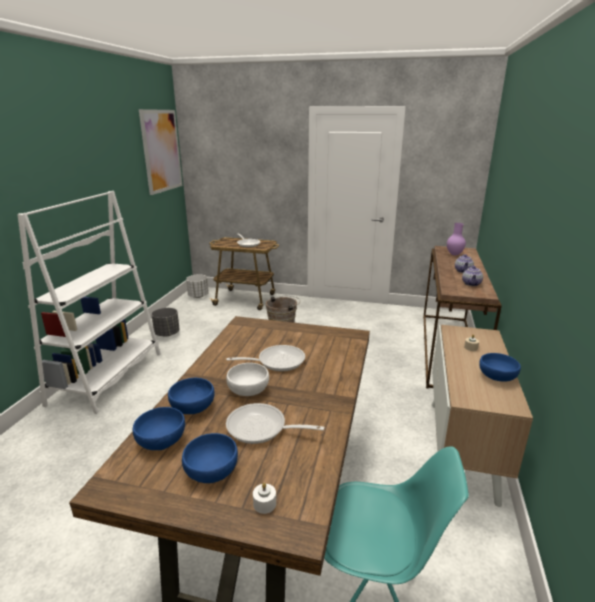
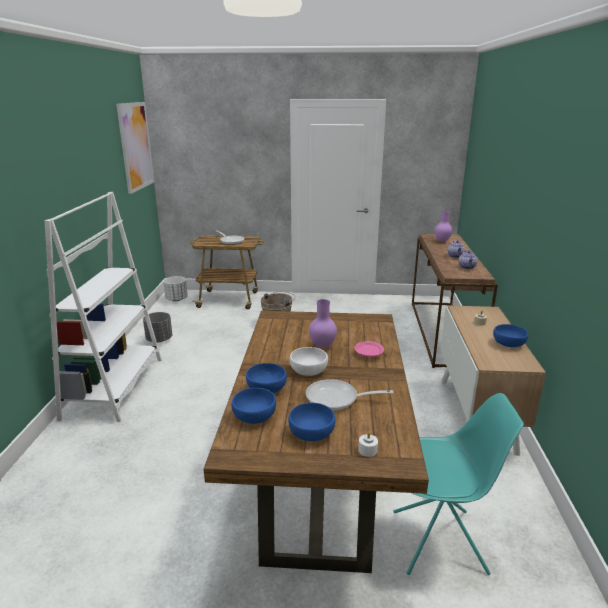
camera: 10 degrees left, 0 degrees up
frying pan [226,345,305,371] -> purple vase [309,299,337,348]
none -> pink plate [354,341,384,357]

